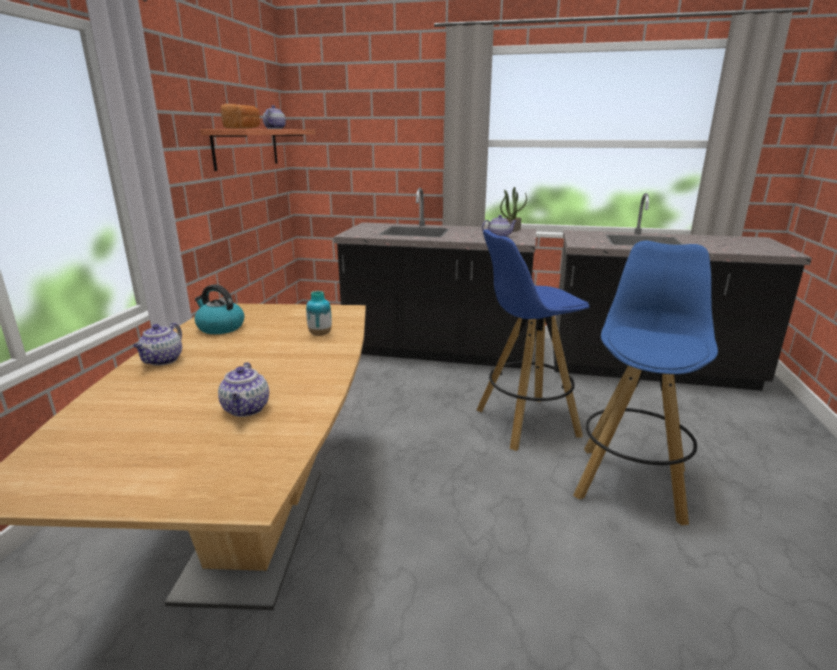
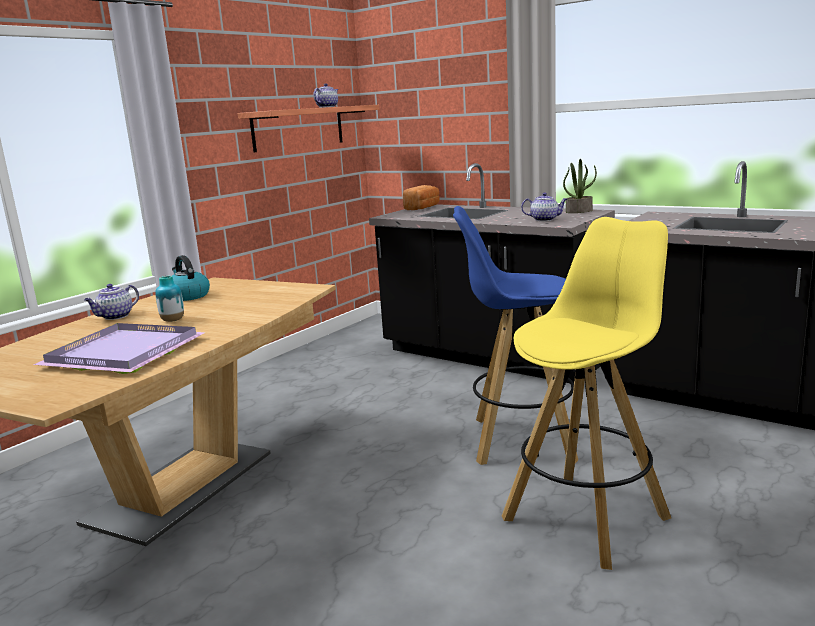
camera: 25 degrees right, 5 degrees down
teapot [218,362,269,417] -> purple tray [33,323,206,374]
bread [221,104,260,129] -> bread moved to [403,185,440,210]
vase [306,291,332,336] -> vase moved to [155,276,184,322]
blue stool [573,241,718,525] -> yellow stool [502,217,671,570]

